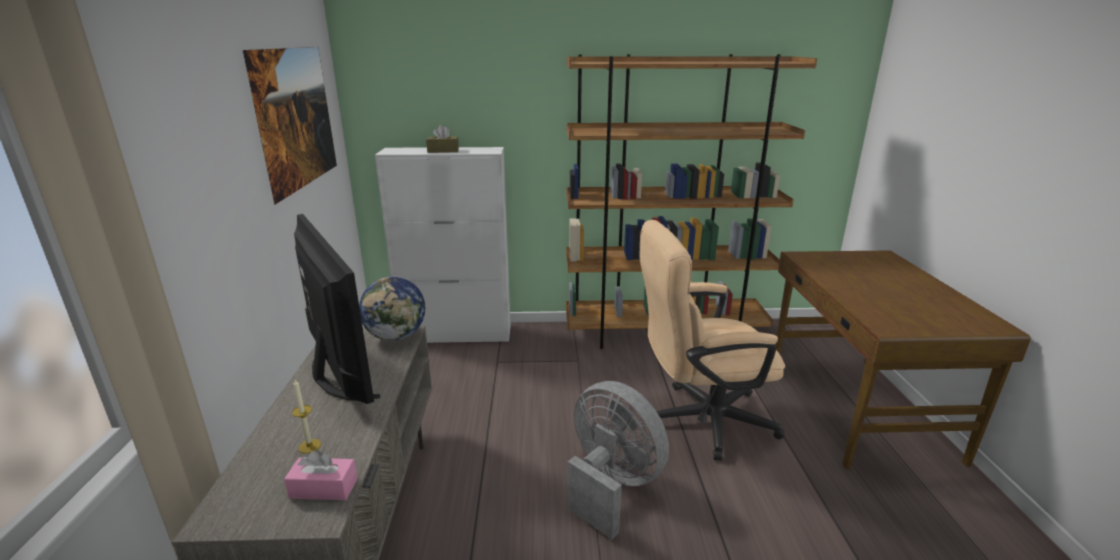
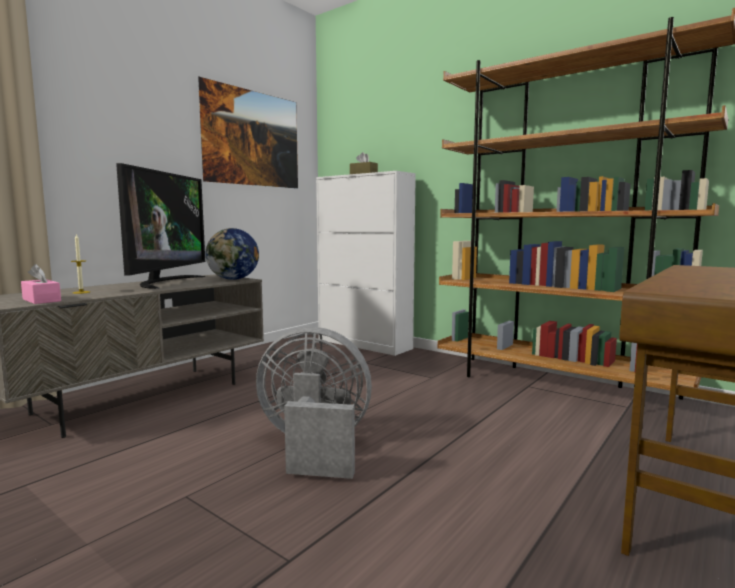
camera: 40 degrees right, 15 degrees down
grey fan [567,381,669,540] -> grey fan turned 75 degrees counterclockwise [256,327,372,479]
beige office chair [640,220,785,461] -> none

